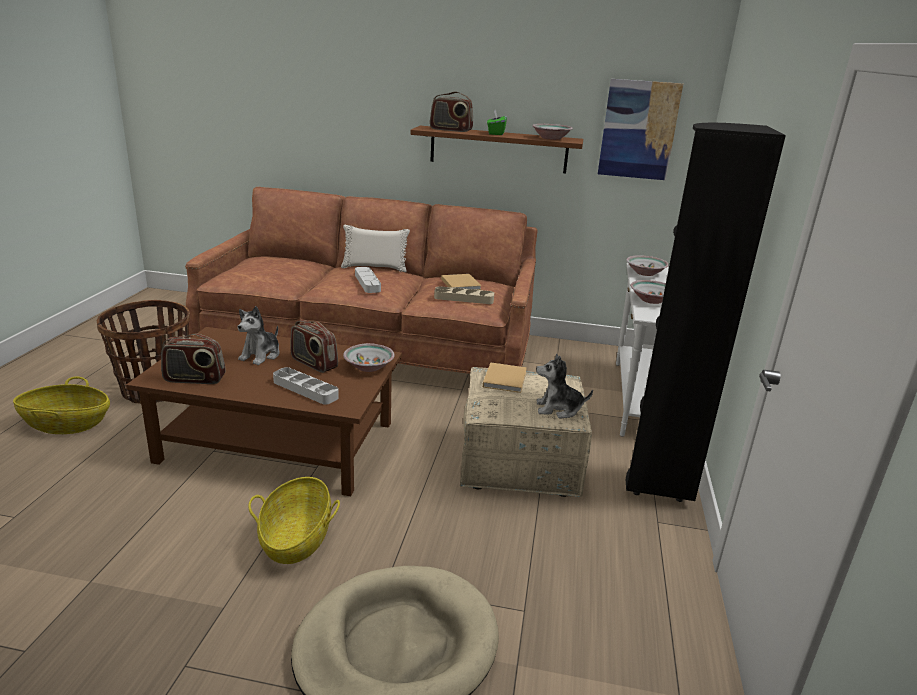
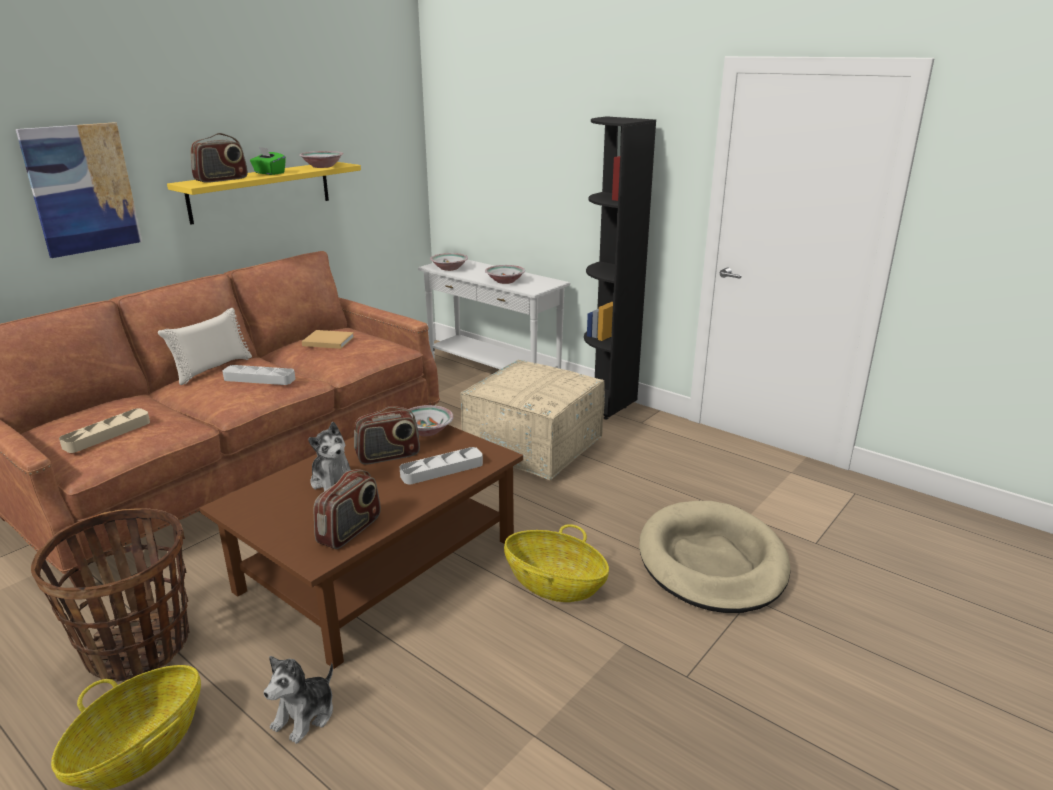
camera: 60 degrees left, 0 degrees up
brown shelf [410,126,583,174] -> yellow shelf [167,162,361,225]
beige tray [434,286,494,304] -> beige tray moved to [59,408,150,453]
beige book [483,362,527,393] -> none
plush toy [536,354,593,418] -> plush toy moved to [264,656,333,744]
picture [598,79,683,180] -> picture moved to [16,122,142,258]

